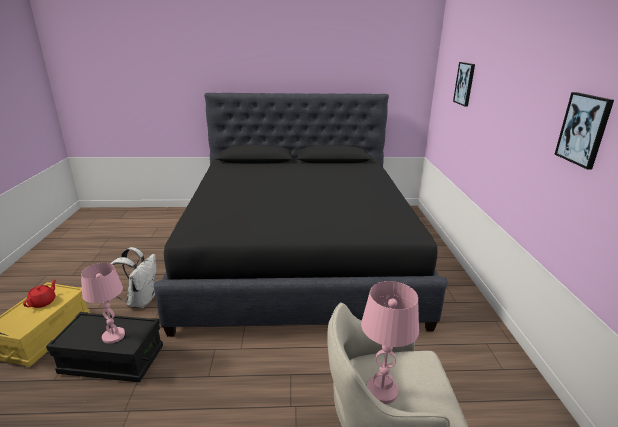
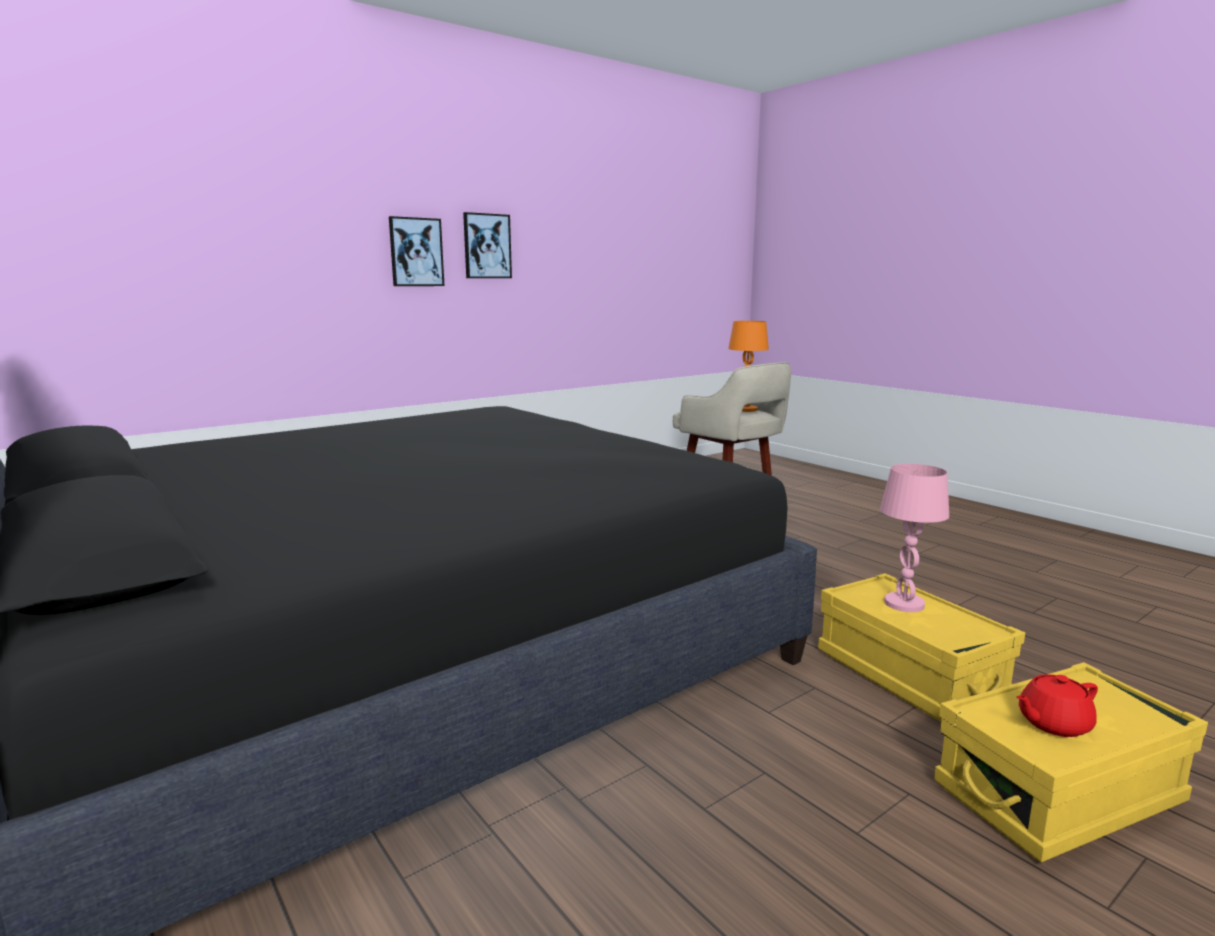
camera: 125 degrees left, 10 degrees down
black storage box [46,312,163,382] -> yellow storage box [818,573,1025,722]
white backpack [111,247,157,308] -> none
pink table lamp [361,281,419,404] -> orange table lamp [728,321,769,412]
picture [453,62,475,107] -> picture moved to [389,216,445,286]

